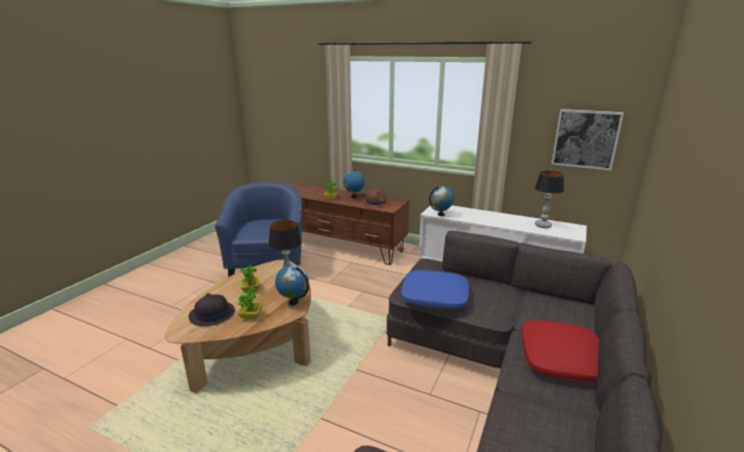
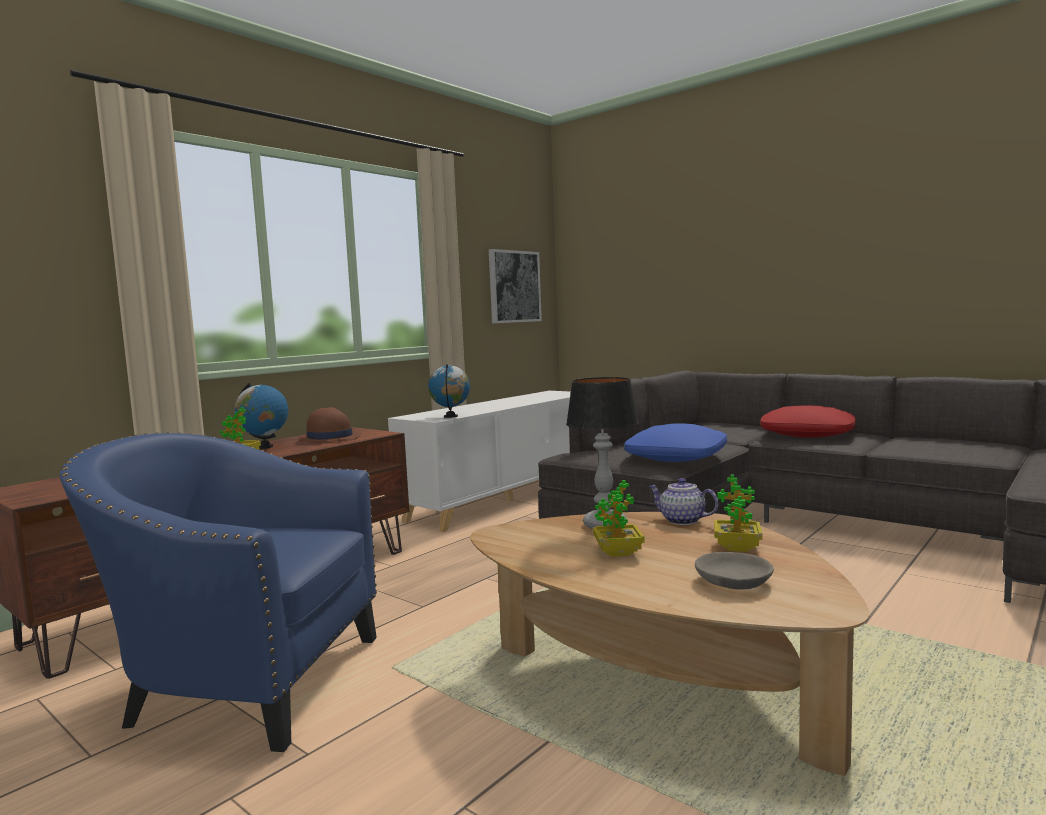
camera: 75 degrees left, 15 degrees down
black hat [189,293,235,326] -> grey bowl [695,552,774,590]
globe [275,265,309,305] -> teapot [648,478,718,525]
table lamp [535,171,564,228] -> none

